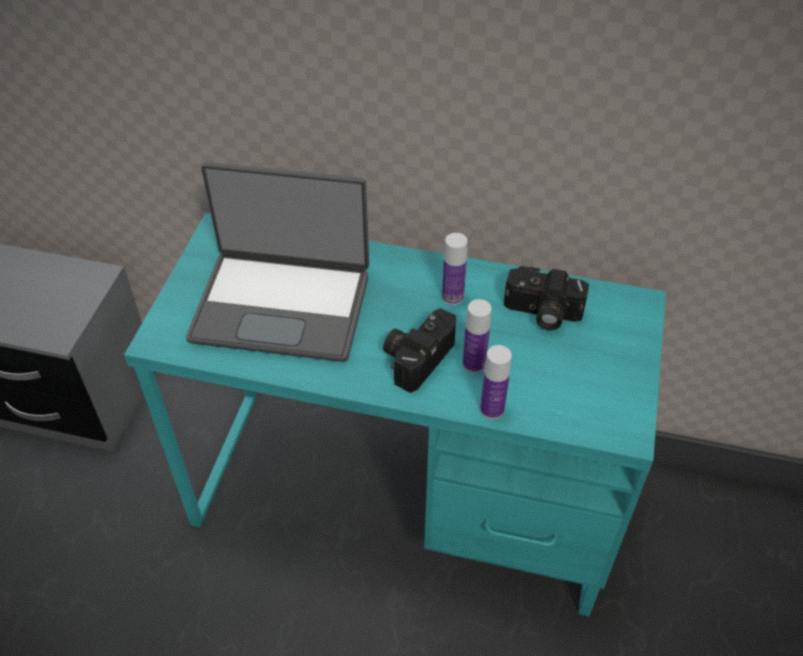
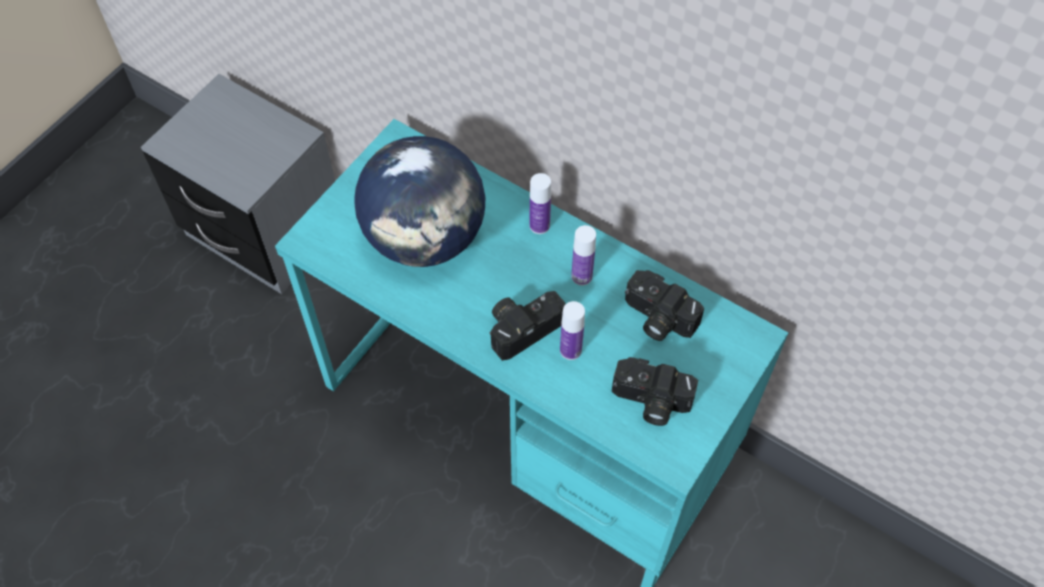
camera: 20 degrees right, 10 degrees up
laptop [186,162,369,362] -> globe [354,136,485,267]
bottle [480,345,512,419] -> bottle moved to [530,173,551,234]
none -> camera [612,357,698,426]

